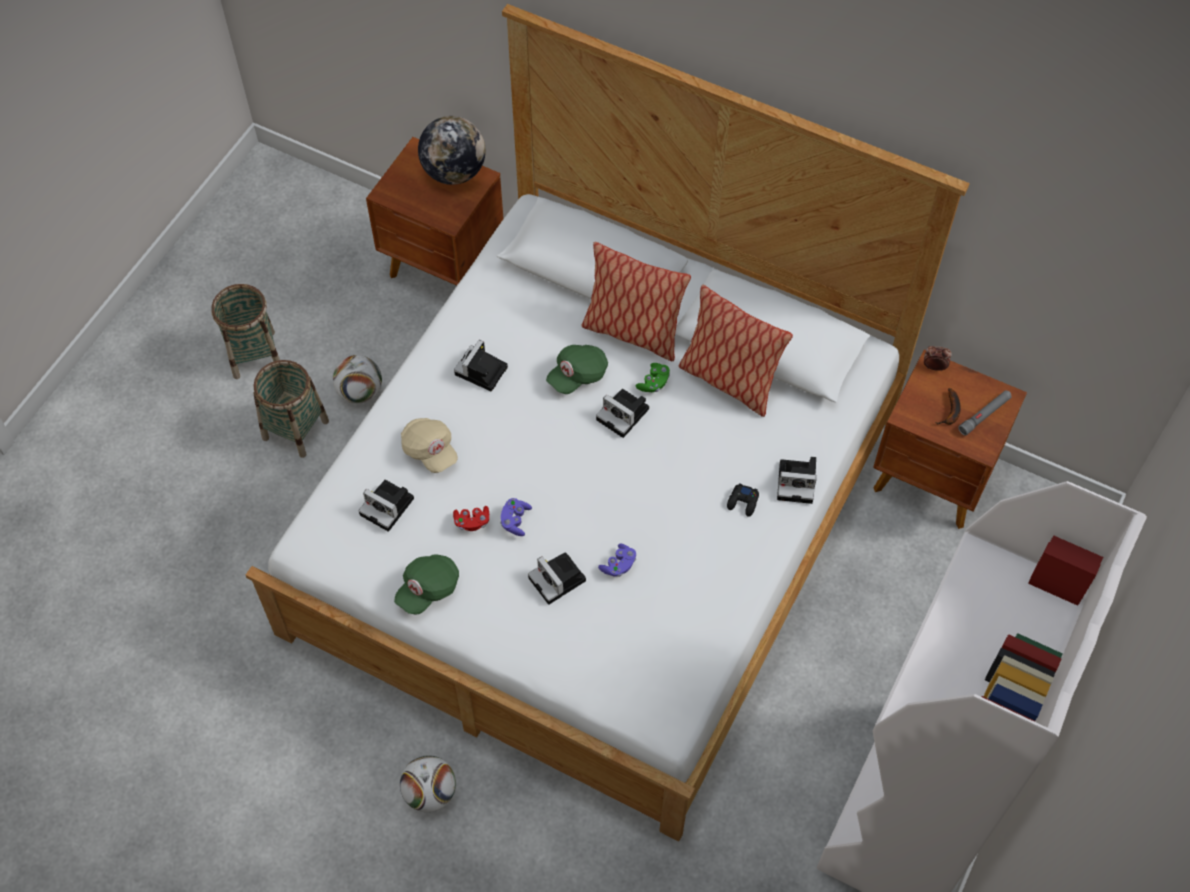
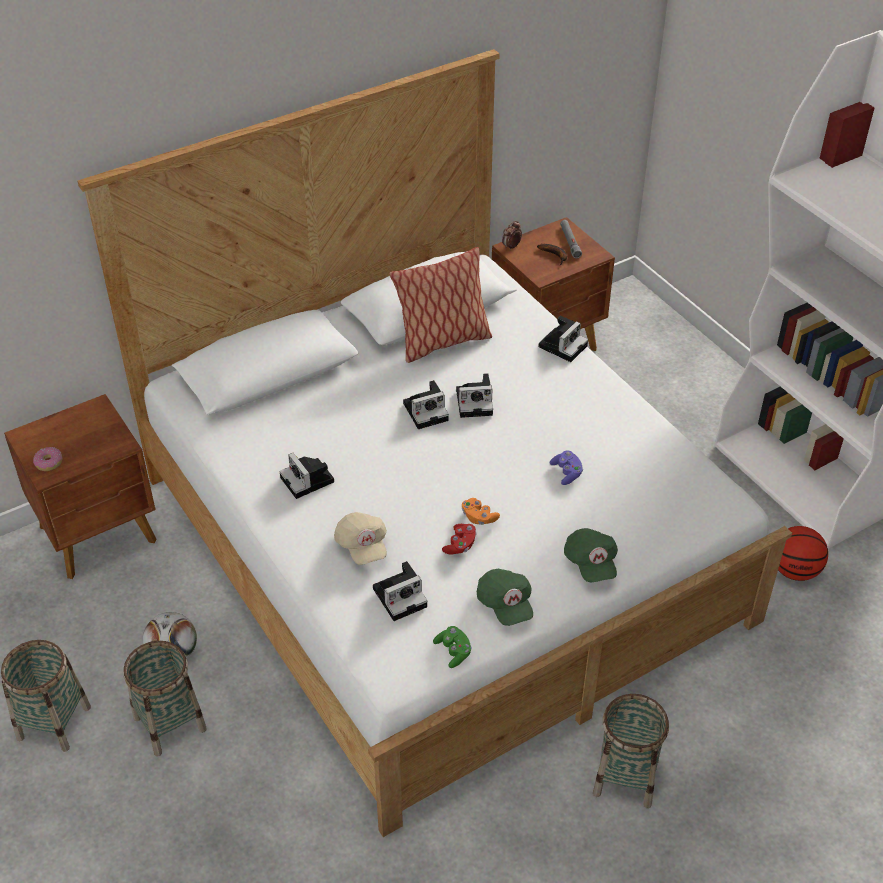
camera: 60 degrees left, 15 degrees down
football [400,755,456,812] -> basket [593,694,669,808]
beige cap [401,418,458,473] -> beige cap turned 75 degrees clockwise [334,512,387,565]
globe [418,116,486,185] -> none
purple game controller [500,498,532,536] -> orange game controller [462,498,500,525]
camera [528,552,586,605] -> camera moved to [456,373,493,418]
green cap [546,345,608,394] -> green cap moved to [564,528,618,582]
pillow [582,242,691,361] -> none
green game controller [636,363,670,392] -> green game controller moved to [433,626,472,668]
black game controller [727,483,759,517] -> none
none -> donut [33,447,62,471]
none -> basketball [778,526,828,581]

